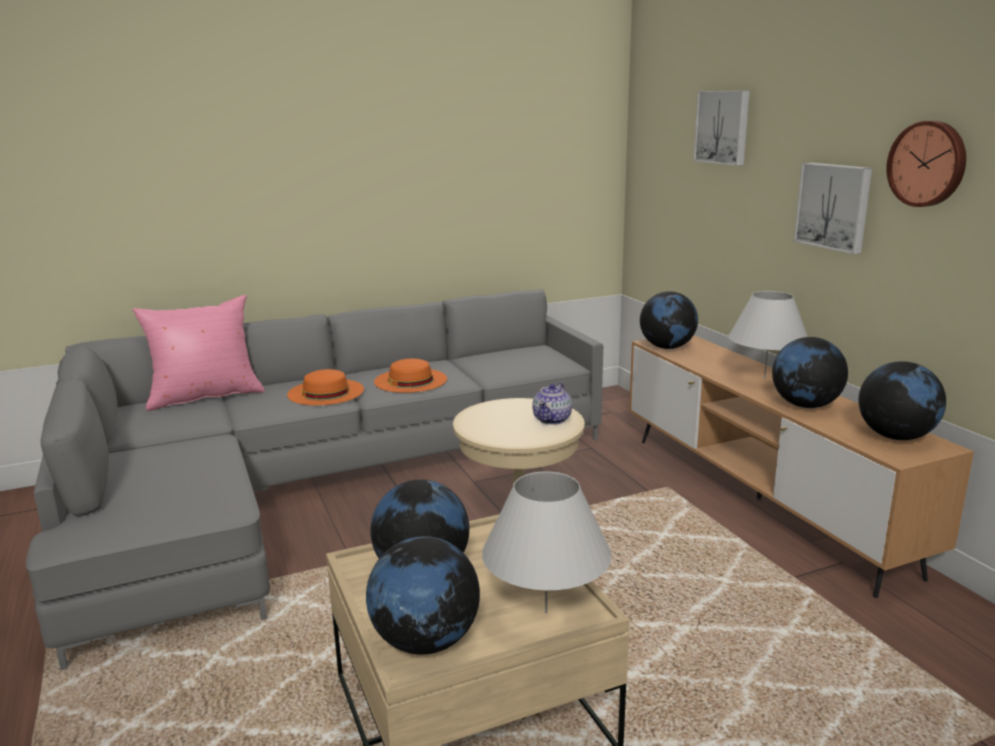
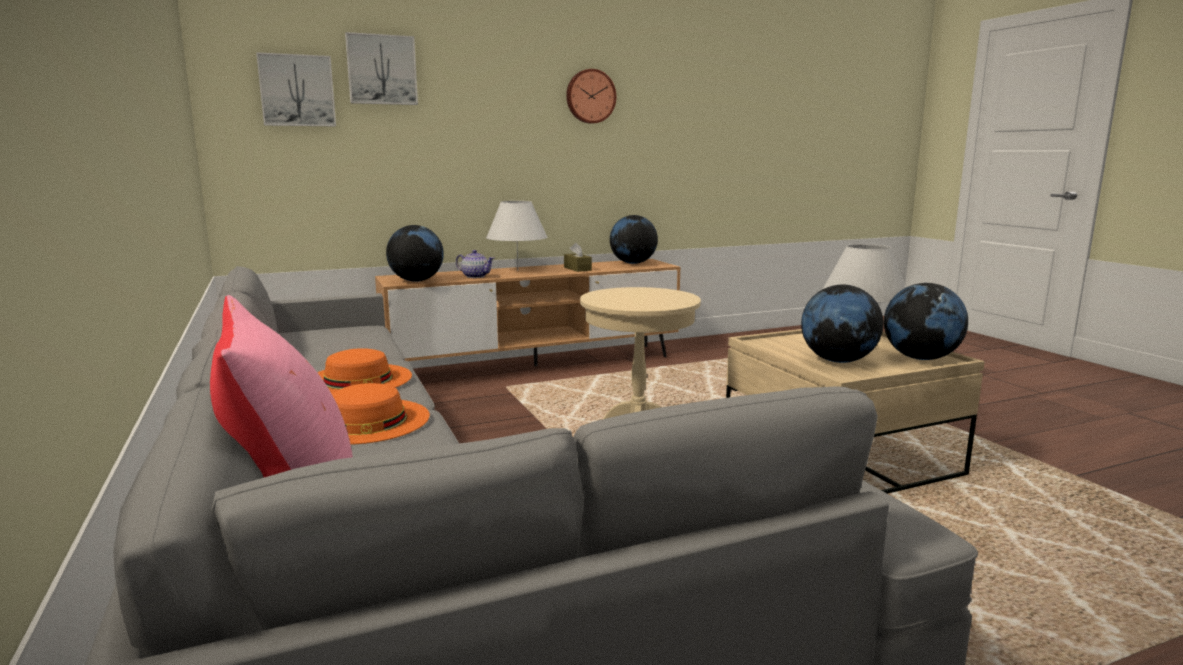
camera: 90 degrees left, 5 degrees down
teapot [532,383,572,425] -> teapot moved to [456,250,494,278]
globe [772,337,848,408] -> brown tissue box [564,243,592,272]
picture [794,162,872,254] -> picture moved to [256,52,336,126]

